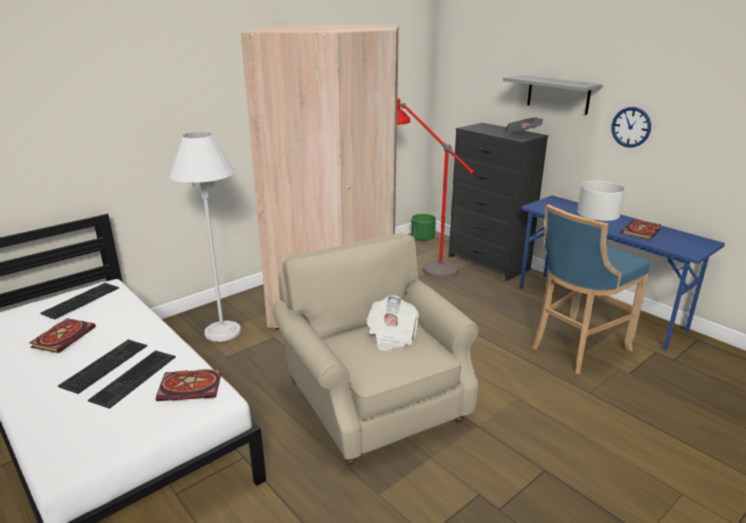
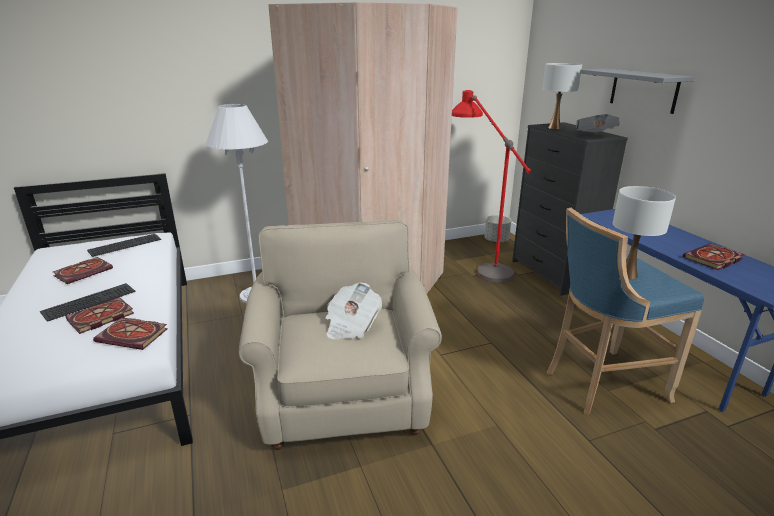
camera: 20 degrees right, 0 degrees up
keyboard [88,350,176,409] -> book [66,297,134,334]
green planter [411,214,436,241] -> grey planter [484,215,511,243]
wall clock [611,107,651,147] -> none
none -> white table lamp [542,63,582,129]

